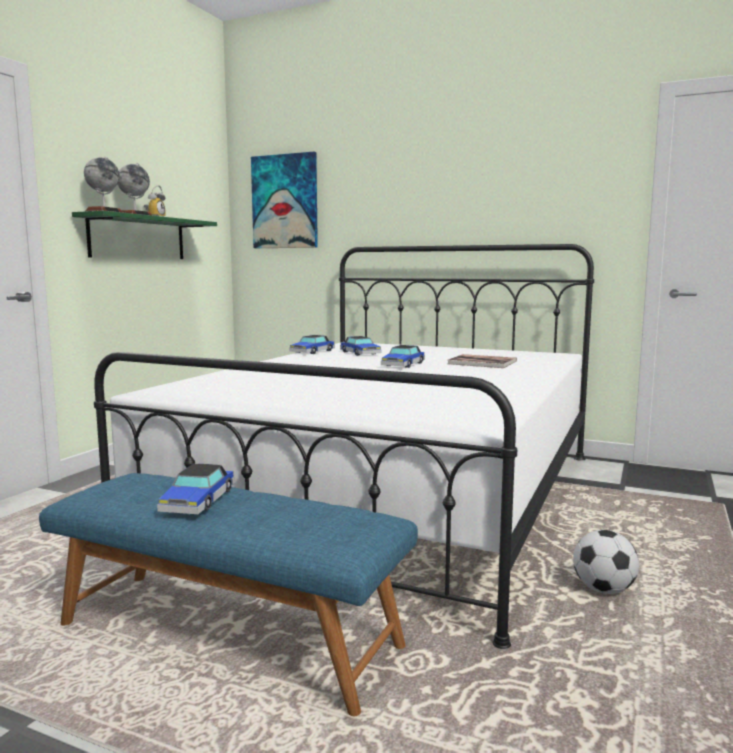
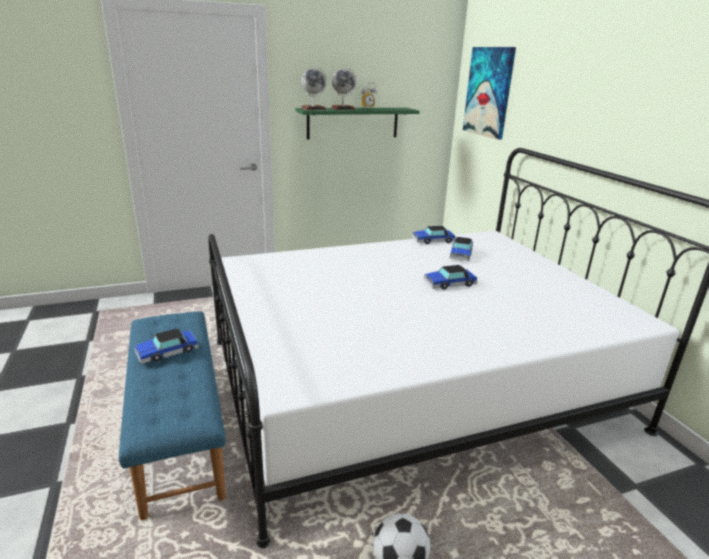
camera: 45 degrees right, 15 degrees up
book [448,354,517,368] -> none

